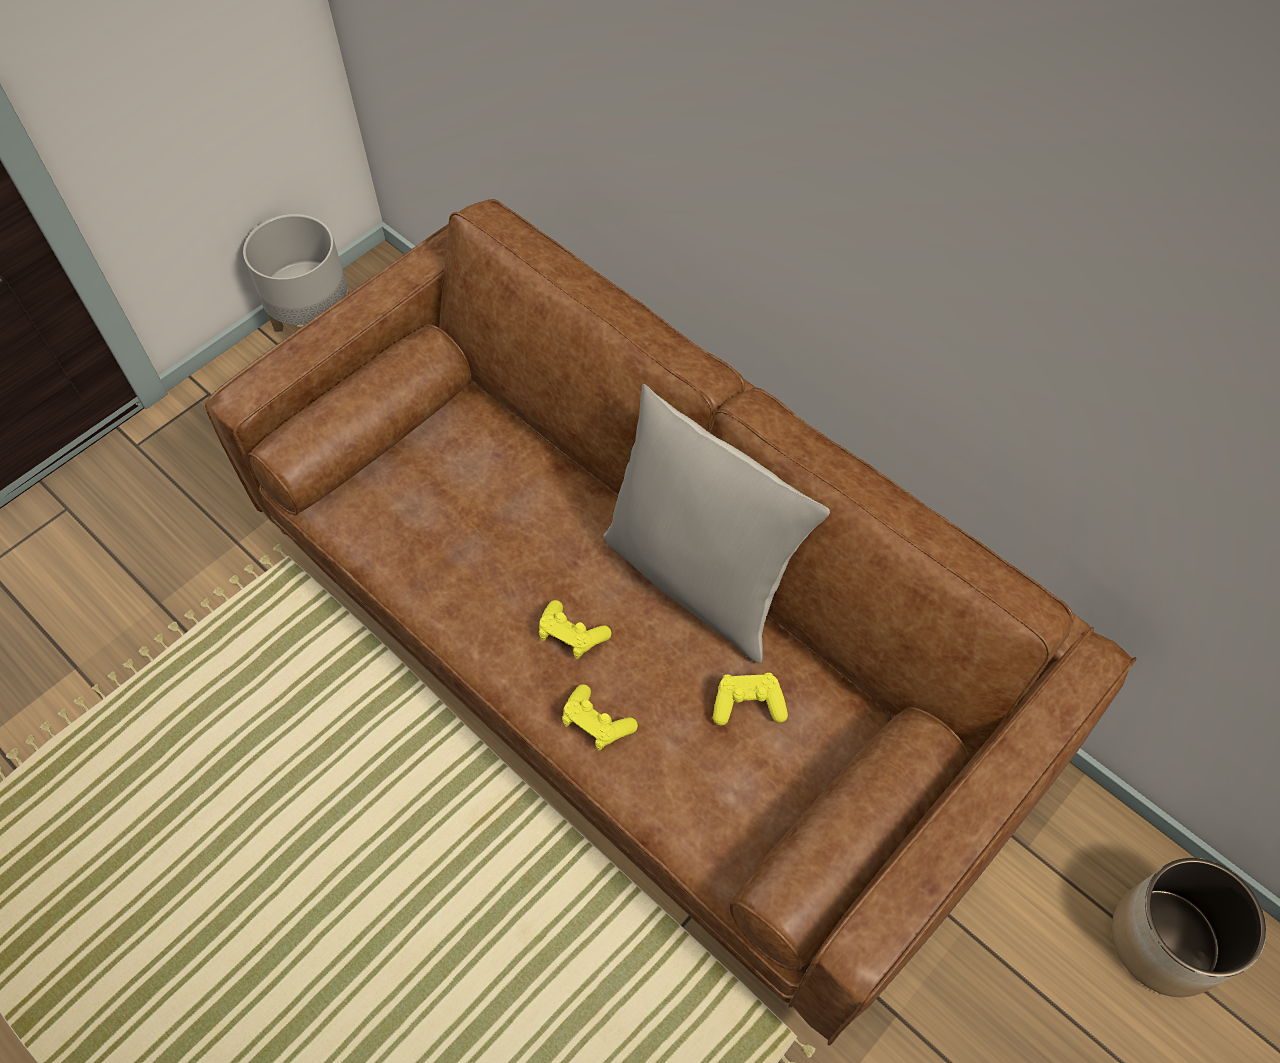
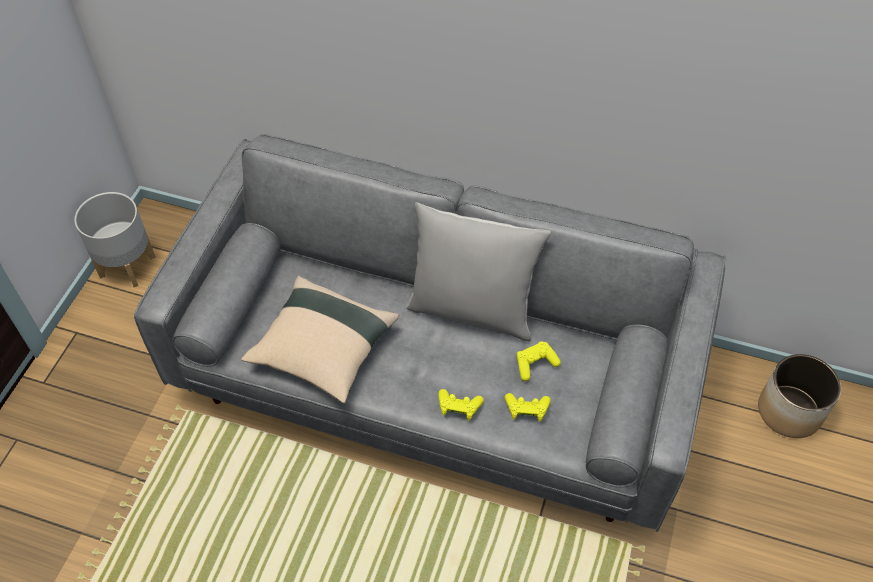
camera: 25 degrees left, 5 degrees down
brown sofa [205,199,1137,1046] -> grey sofa [134,134,726,532]
yellow game controller [539,600,611,659] -> yellow game controller moved to [504,393,551,422]
none -> beige pillow [242,276,399,403]

